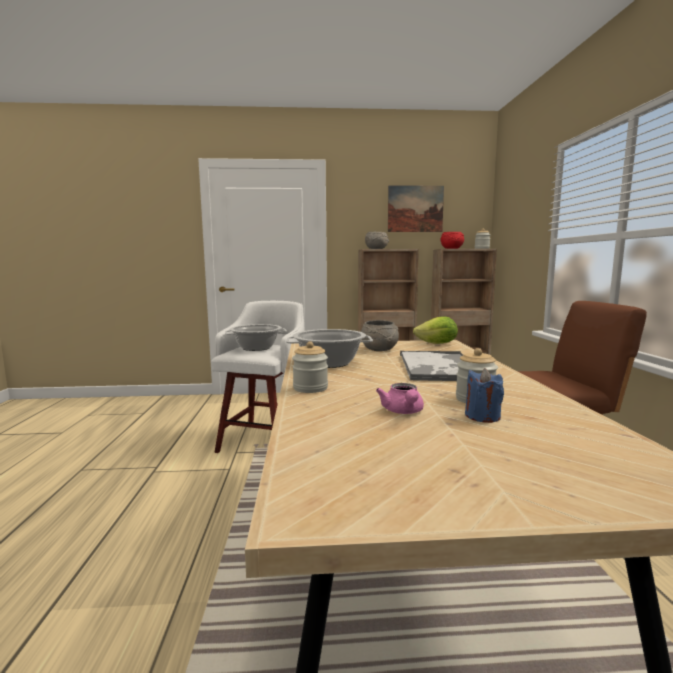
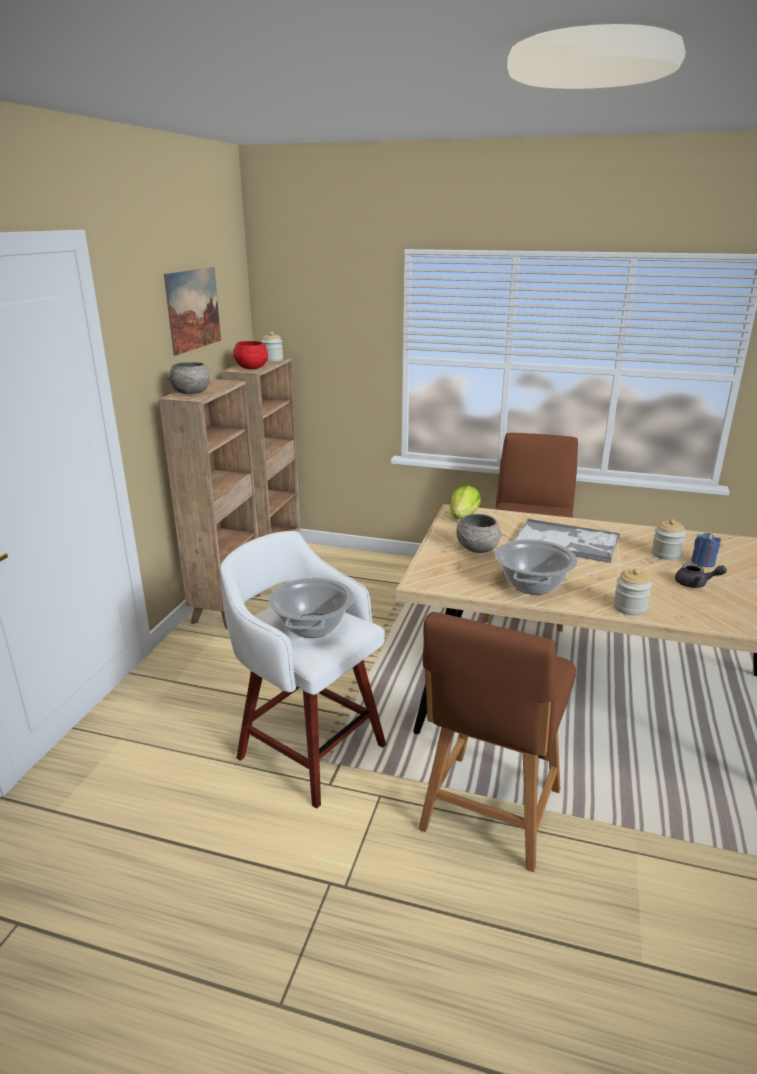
camera: 70 degrees left, 15 degrees up
pink teapot [376,383,424,414] -> grey teapot [675,563,727,588]
none -> brown chair [419,612,576,872]

